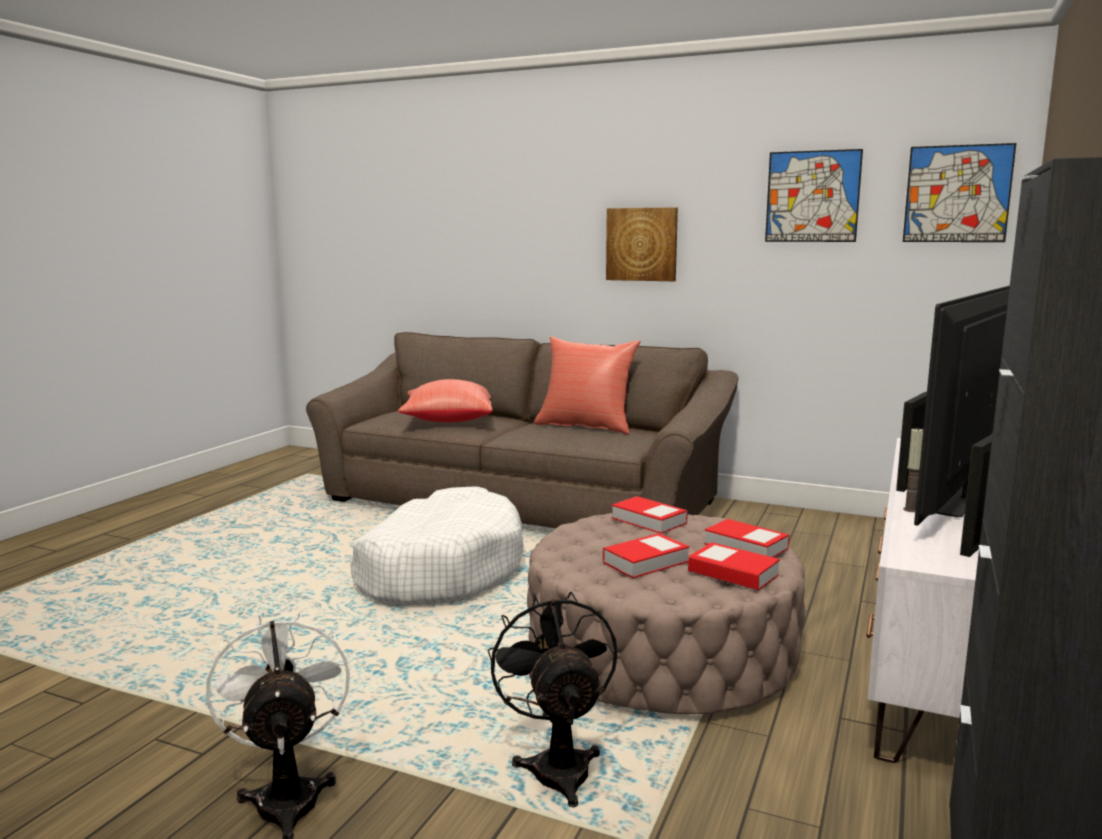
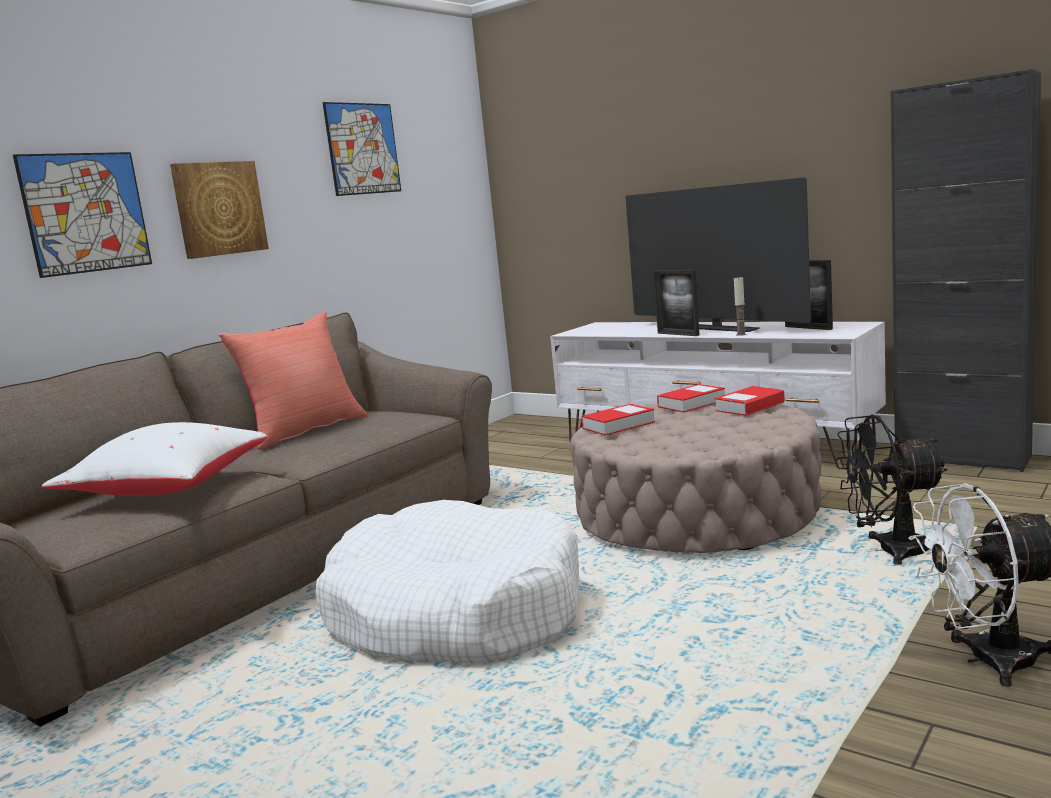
camera: 75 degrees left, 0 degrees up
red pillow [398,379,493,422] -> white pillow [42,422,267,496]
book [603,533,690,578] -> none
picture [903,143,1016,242] -> picture moved to [13,152,152,278]

